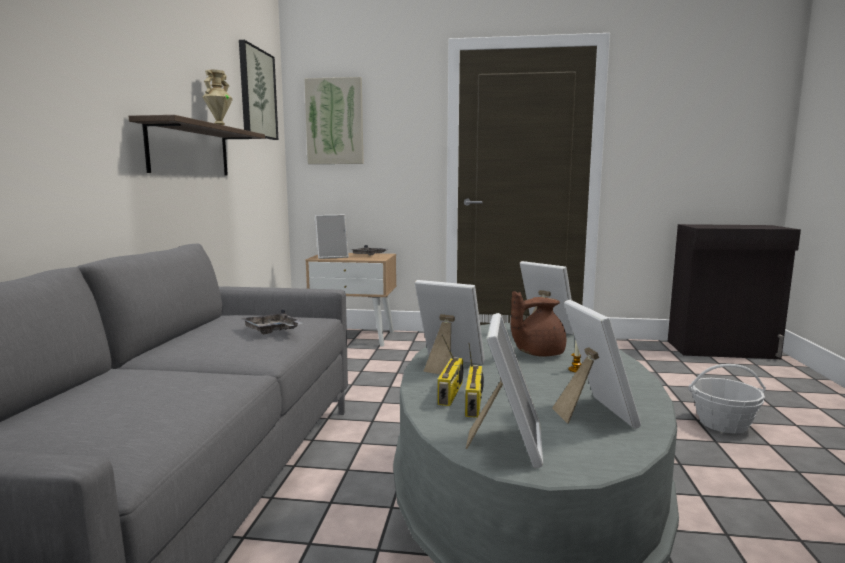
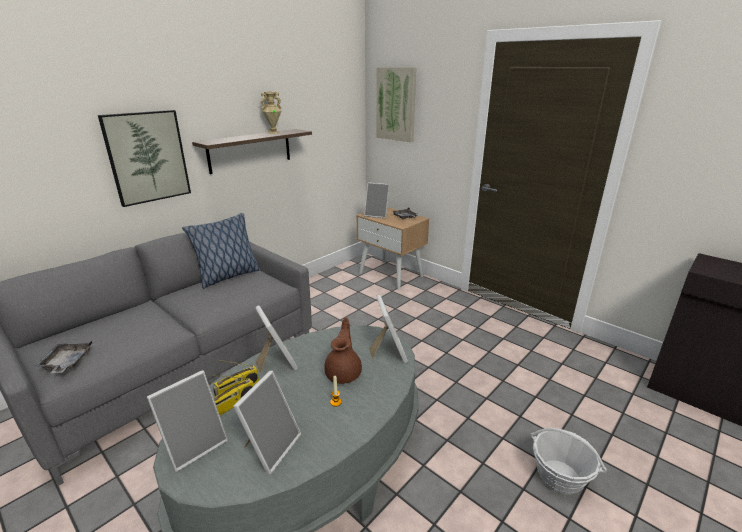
camera: 35 degrees right, 15 degrees up
picture [239,40,278,140] -> picture moved to [98,110,191,207]
grey tray [241,309,303,334] -> grey tray moved to [34,341,92,373]
brown teapot [511,291,566,357] -> brown teapot turned 90 degrees clockwise [324,317,362,384]
none -> pillow [182,213,260,289]

